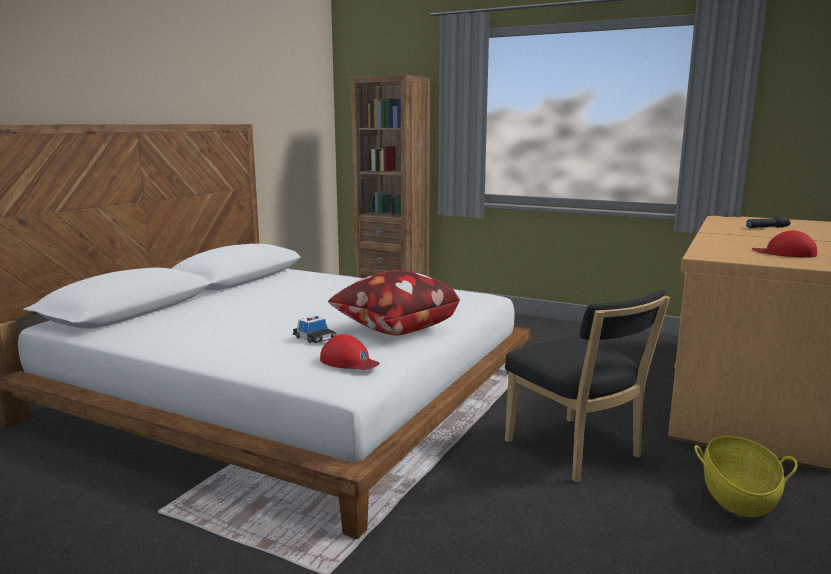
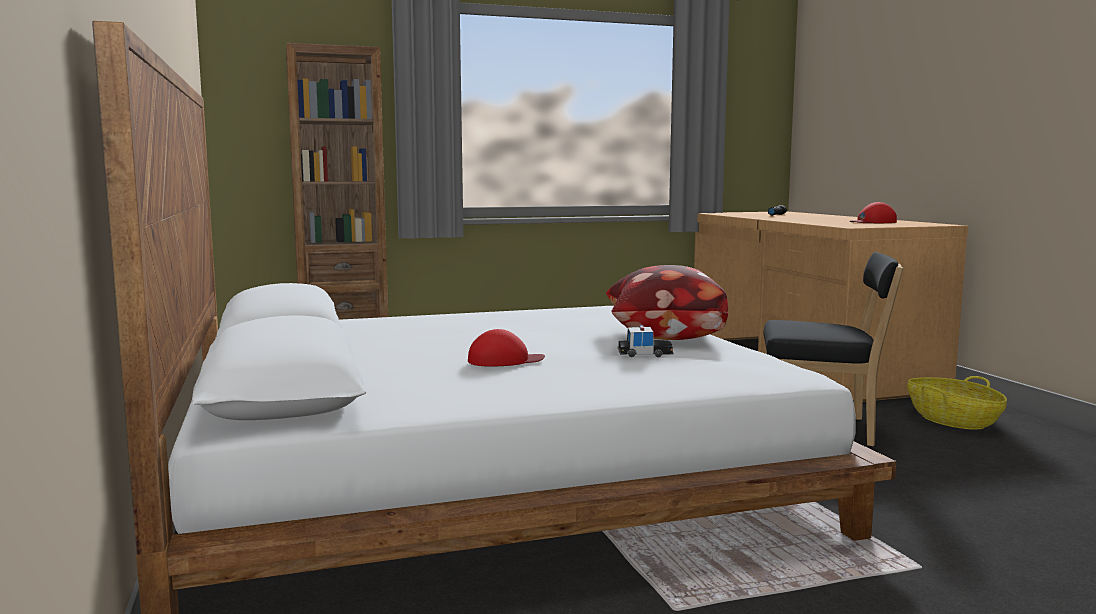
camera: 45 degrees left, 5 degrees down
red cap [320,334,380,370] -> red cap moved to [468,329,545,367]

